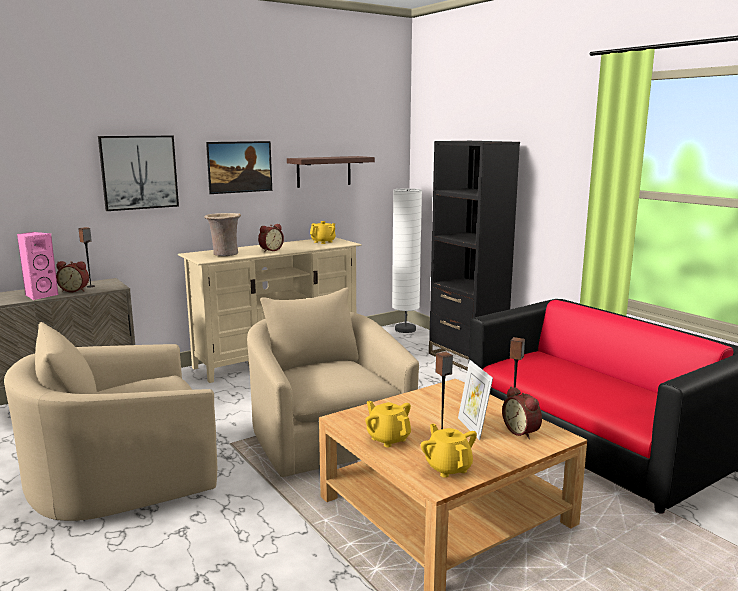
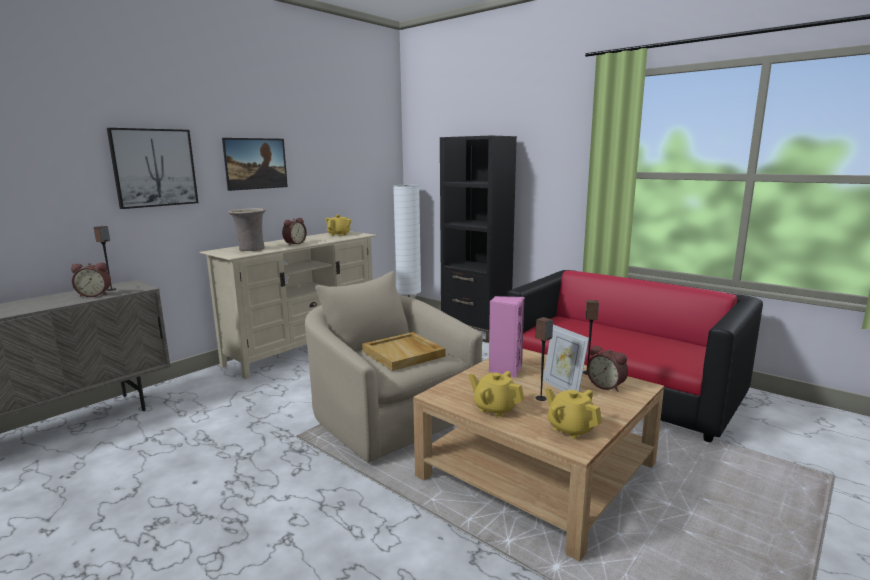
camera: 15 degrees left, 0 degrees up
beige armchair [4,322,217,521] -> none
pink speaker [17,232,58,300] -> pink speaker moved to [489,296,524,378]
shelf [287,156,375,188] -> none
none -> beige tray [362,332,445,371]

